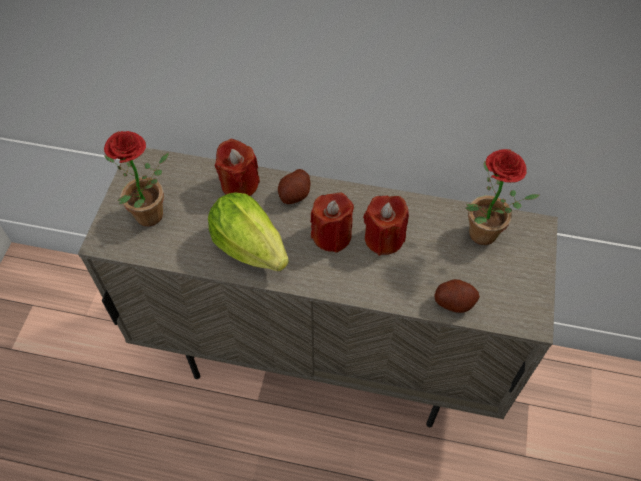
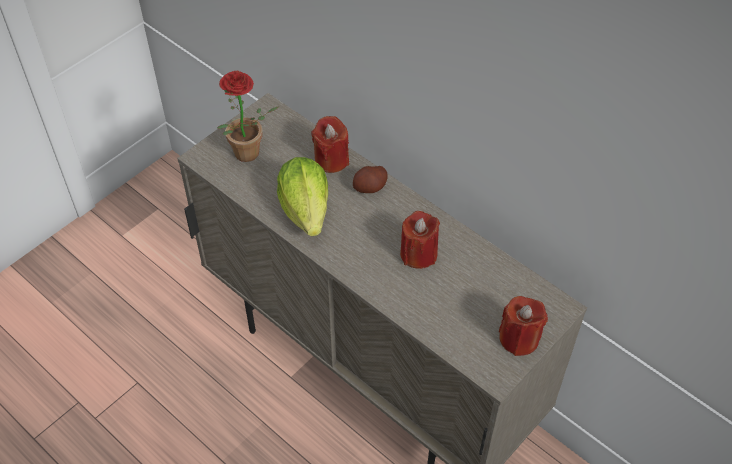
camera: 30 degrees right, 5 degrees down
red candle [310,193,354,253] -> red candle moved to [499,296,548,356]
potato [435,279,480,313] -> none
potted plant [466,149,540,245] -> none

